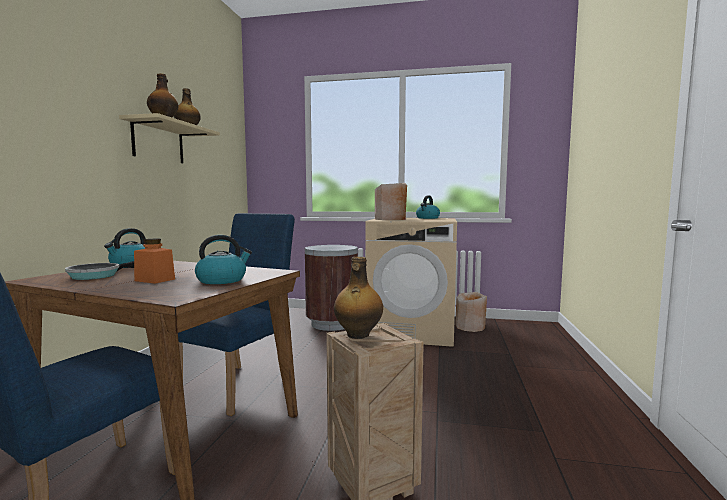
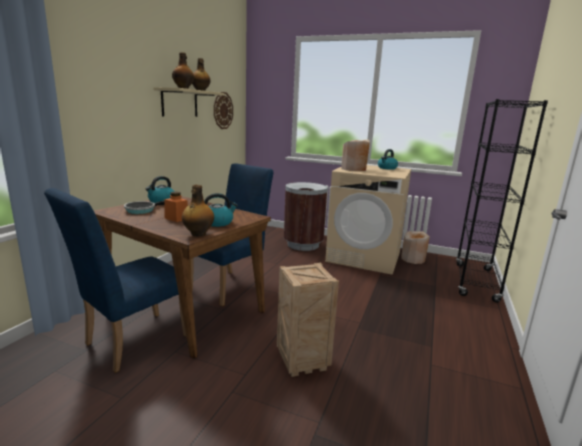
camera: 10 degrees right, 10 degrees up
bottle [334,257,383,339] -> bottle moved to [182,185,214,237]
none -> wall clock [214,92,233,129]
none -> black bookcase [456,99,548,303]

